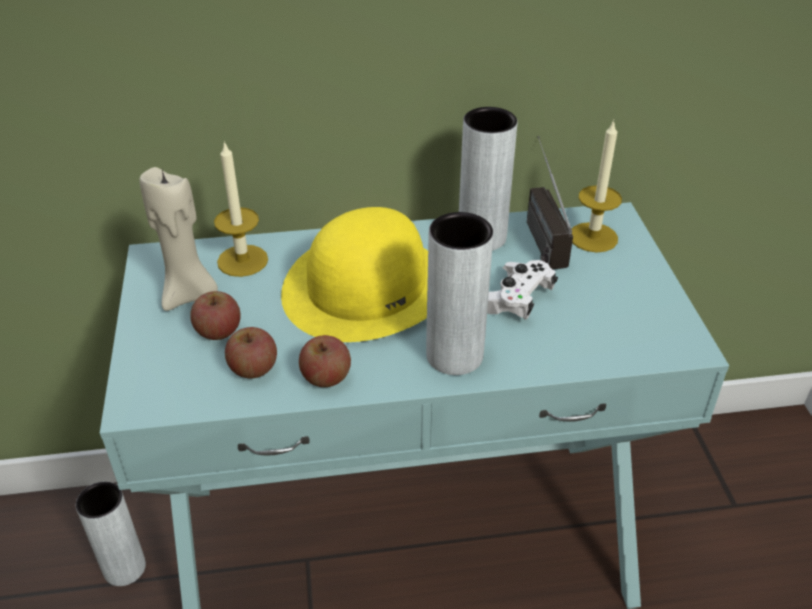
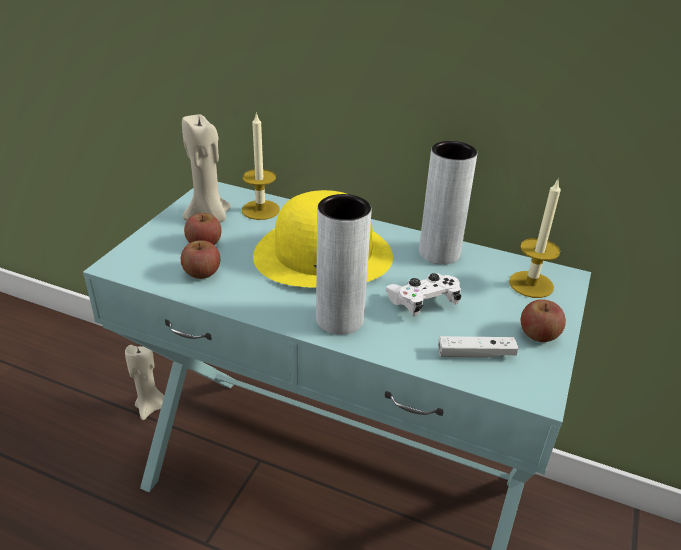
camera: 30 degrees right, 5 degrees down
grey vase [76,482,146,586] -> beige candle [125,345,164,420]
apple [299,335,351,387] -> apple moved to [521,299,566,342]
radio [527,136,573,269] -> none
none -> white game controller [438,336,518,358]

